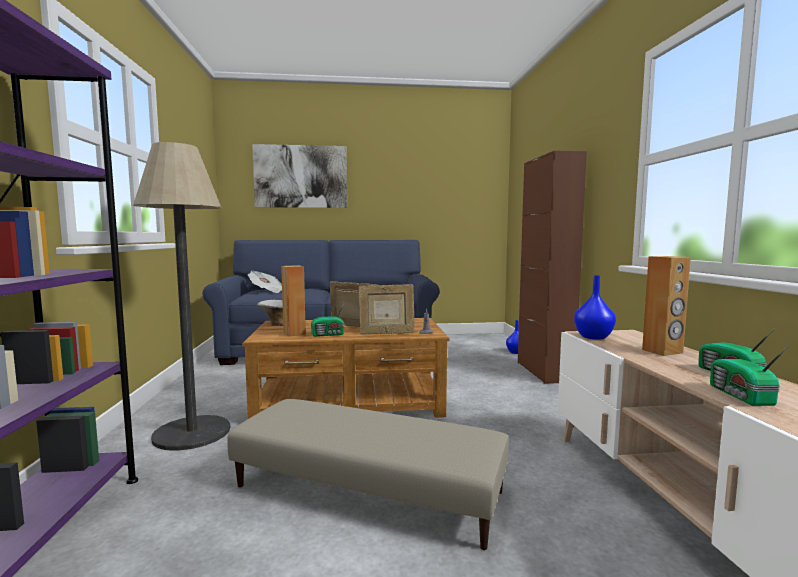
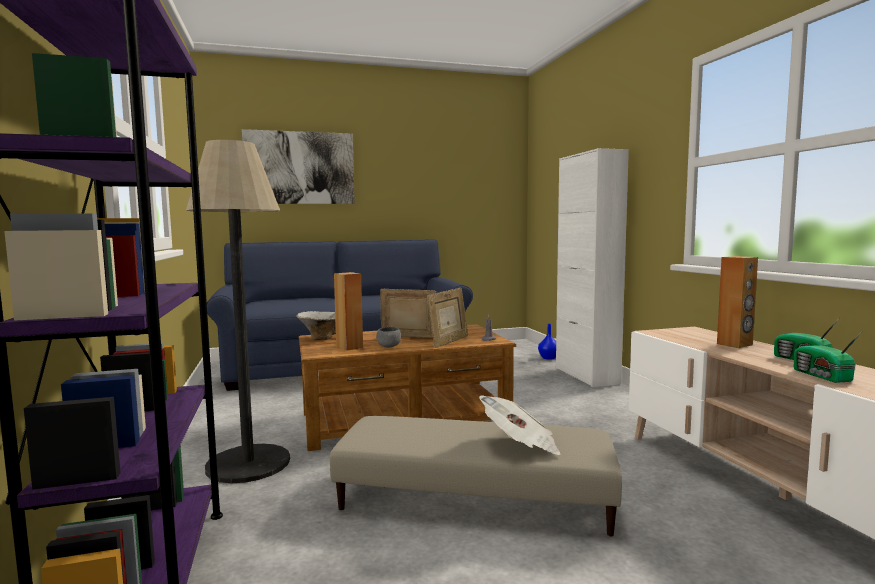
camera: 10 degrees left, 0 degrees up
newspaper [248,271,282,293] -> newspaper moved to [479,395,561,455]
radio [311,303,345,337] -> grey bowl [376,327,401,347]
picture frame [359,284,415,334] -> picture frame turned 45 degrees counterclockwise [427,288,468,348]
brown cabinet [518,151,587,384] -> white cabinet [556,148,629,387]
blue vase [574,275,616,340] -> none

